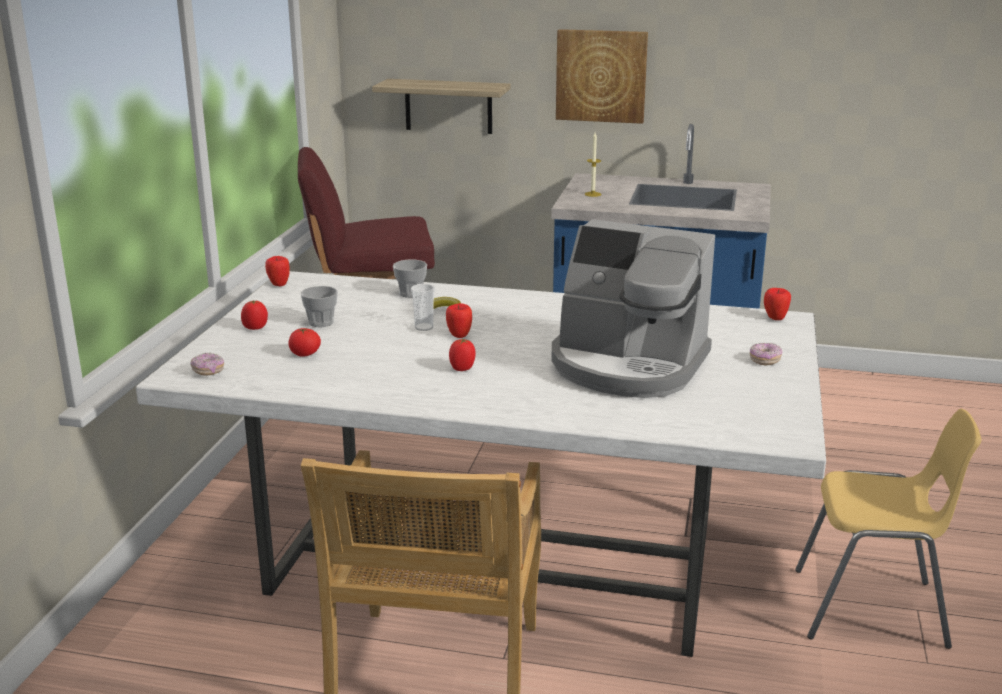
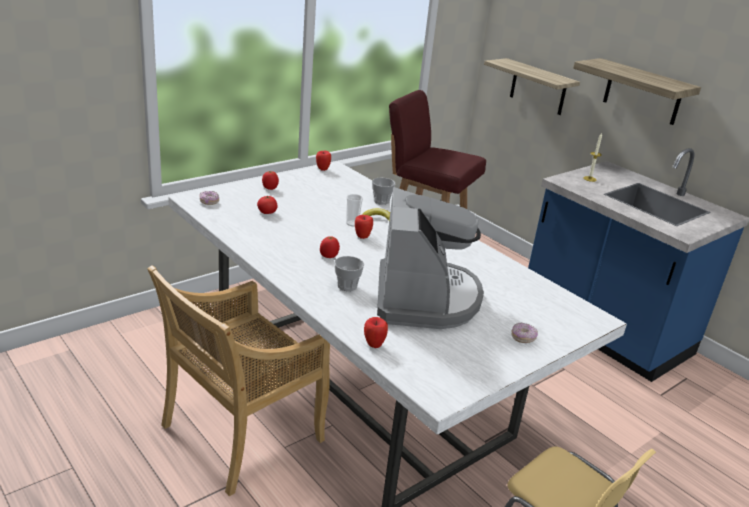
camera: 35 degrees right, 5 degrees up
cup [301,286,338,327] -> cup moved to [334,256,364,291]
coffee machine [551,219,715,398] -> coffee machine turned 150 degrees counterclockwise [377,187,484,329]
picture [556,29,648,124] -> shelf [573,58,701,125]
apple [764,288,791,320] -> apple moved to [364,317,388,348]

